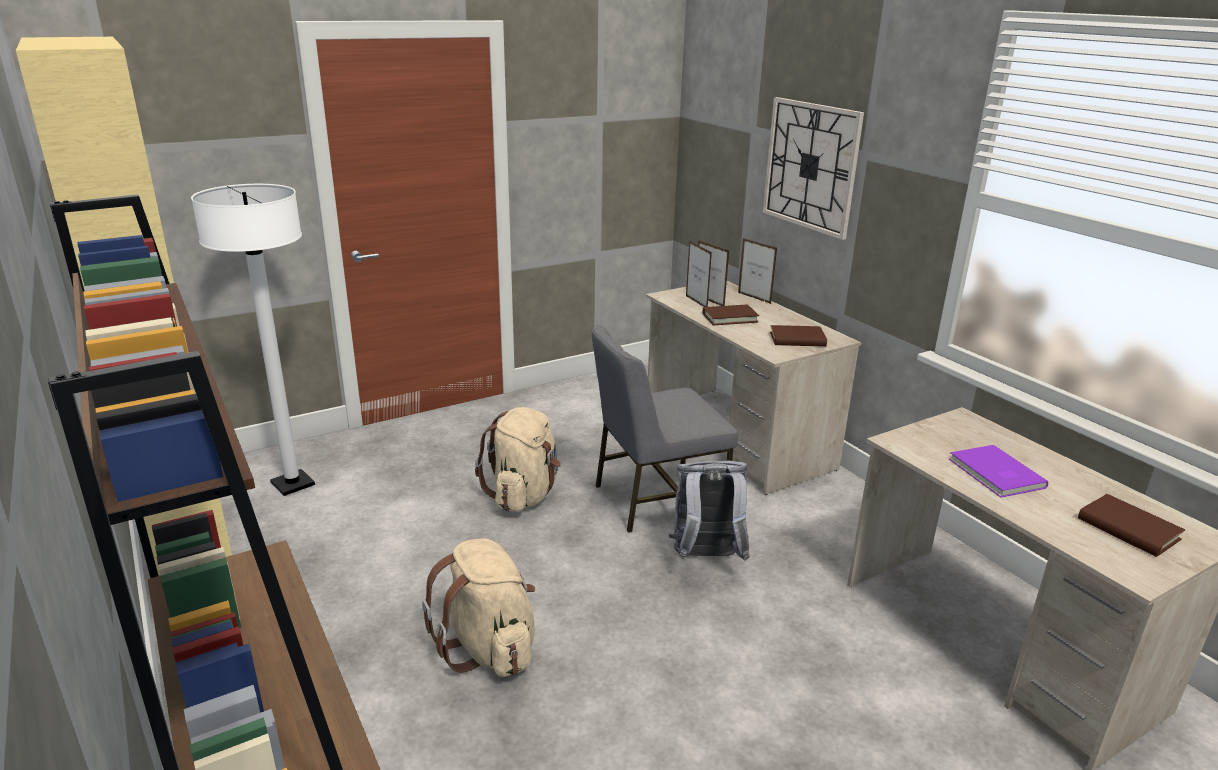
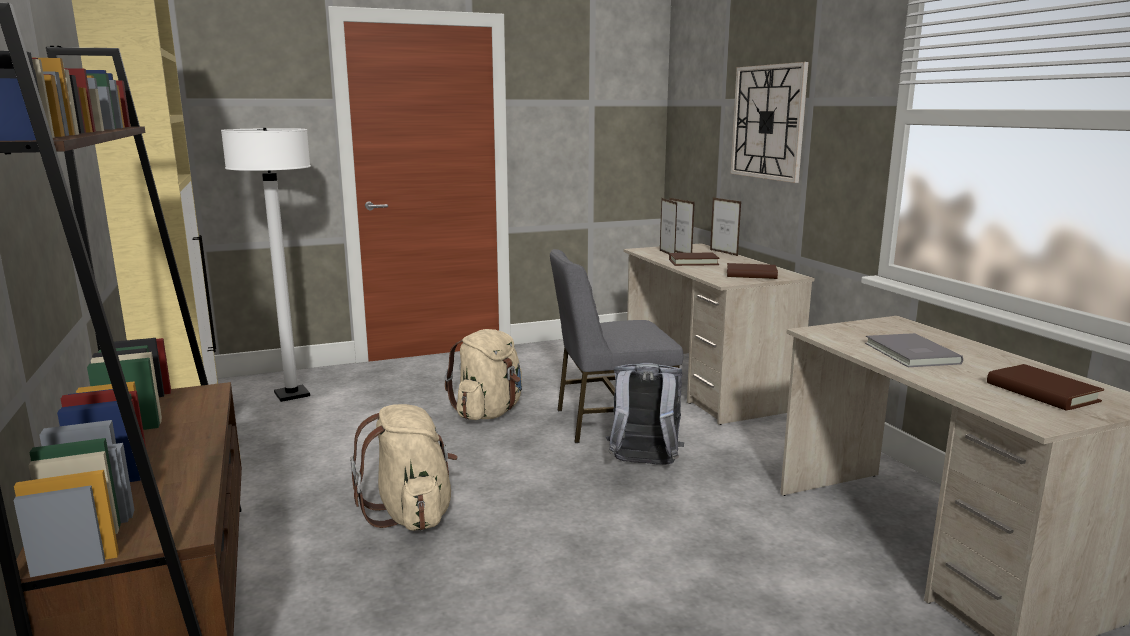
camera: 10 degrees right, 10 degrees down
purple book [949,445,1048,498] -> grey book [865,333,963,367]

